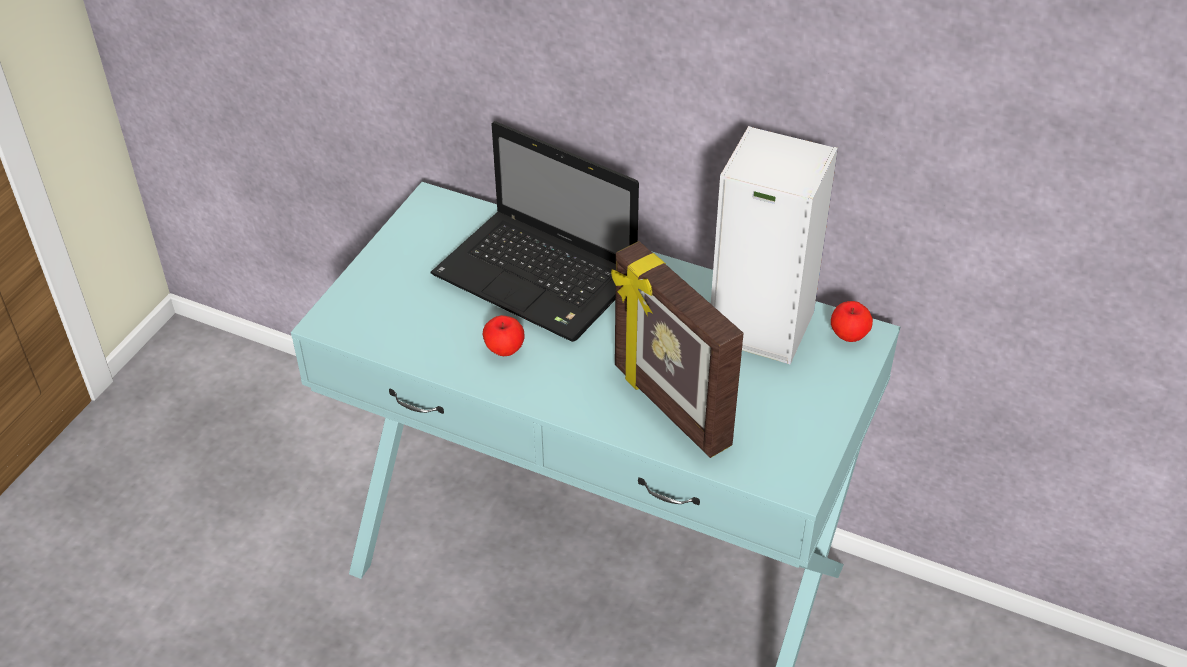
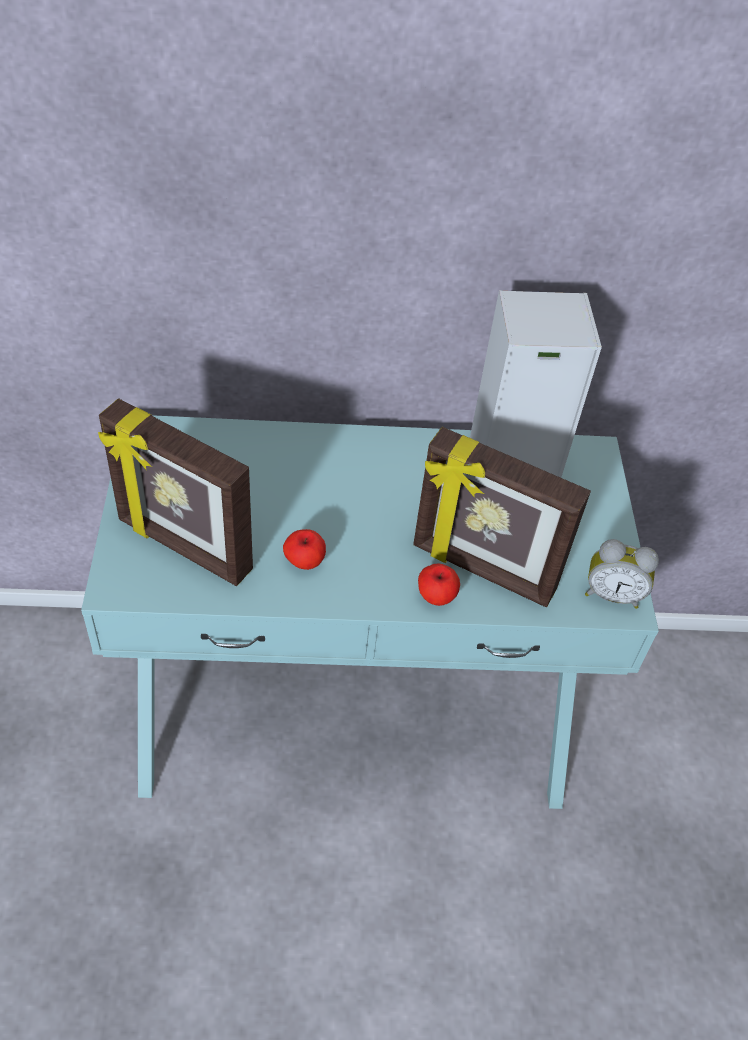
camera: 30 degrees left, 5 degrees up
laptop [431,121,639,342] -> none
apple [831,301,873,342] -> apple moved to [418,563,460,606]
none -> picture frame [98,398,253,586]
none -> alarm clock [585,539,659,609]

